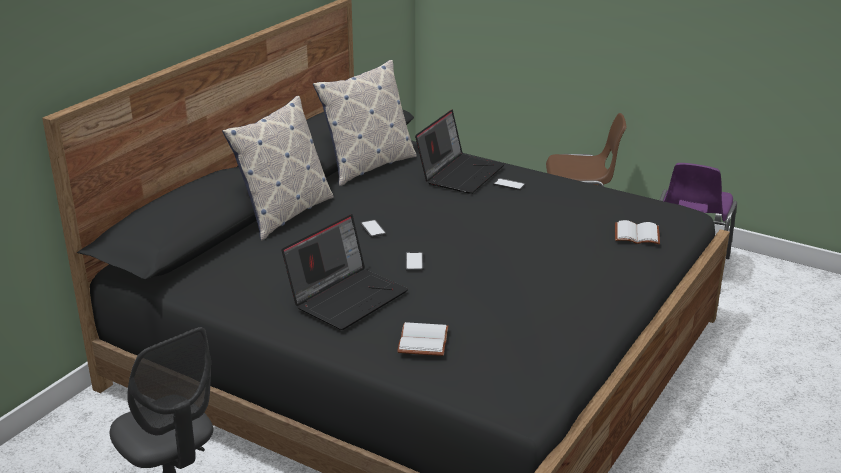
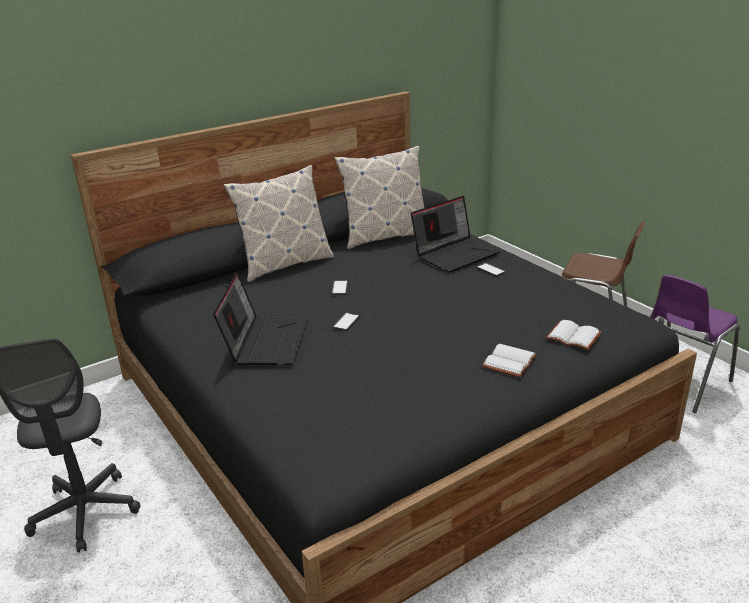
camera: 25 degrees right, 0 degrees up
laptop [282,214,408,330] -> laptop turned 60 degrees counterclockwise [213,272,308,365]
white book [397,322,448,356] -> white book moved to [482,344,537,377]

